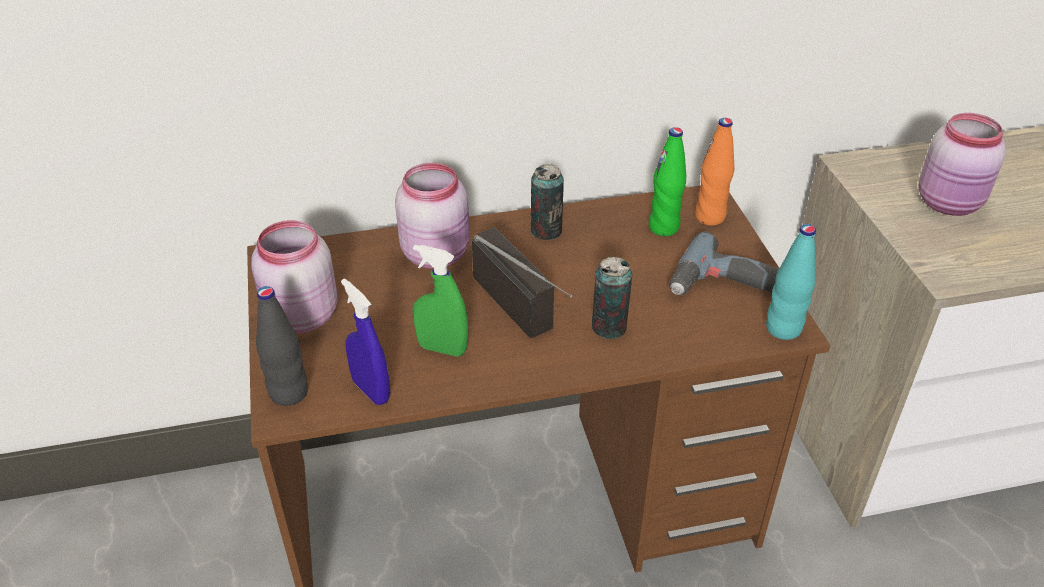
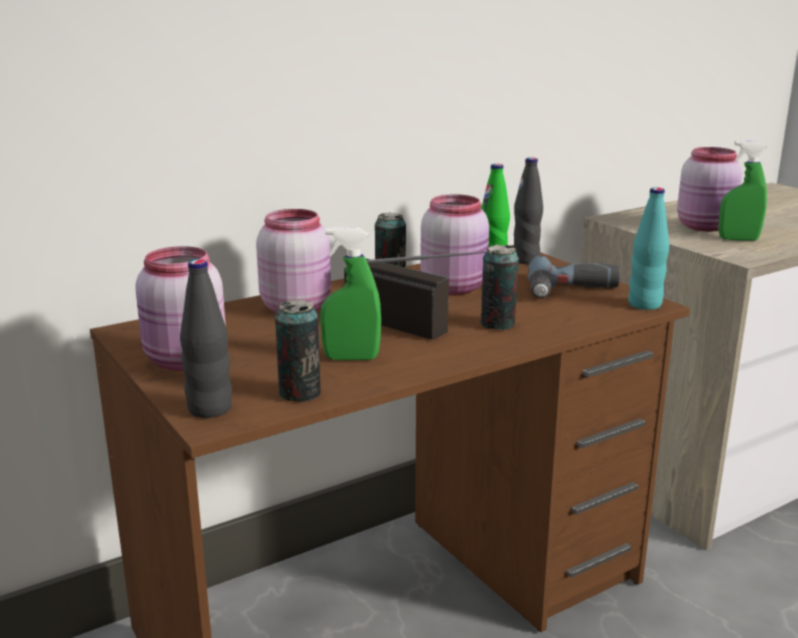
camera: 20 degrees left, 20 degrees down
blue spray bottle [341,279,390,405] -> can [275,299,321,402]
orange bottle [695,118,734,225] -> black bottle [513,157,543,264]
none -> pink jar [420,194,489,295]
none -> green spray bottle [718,140,767,241]

